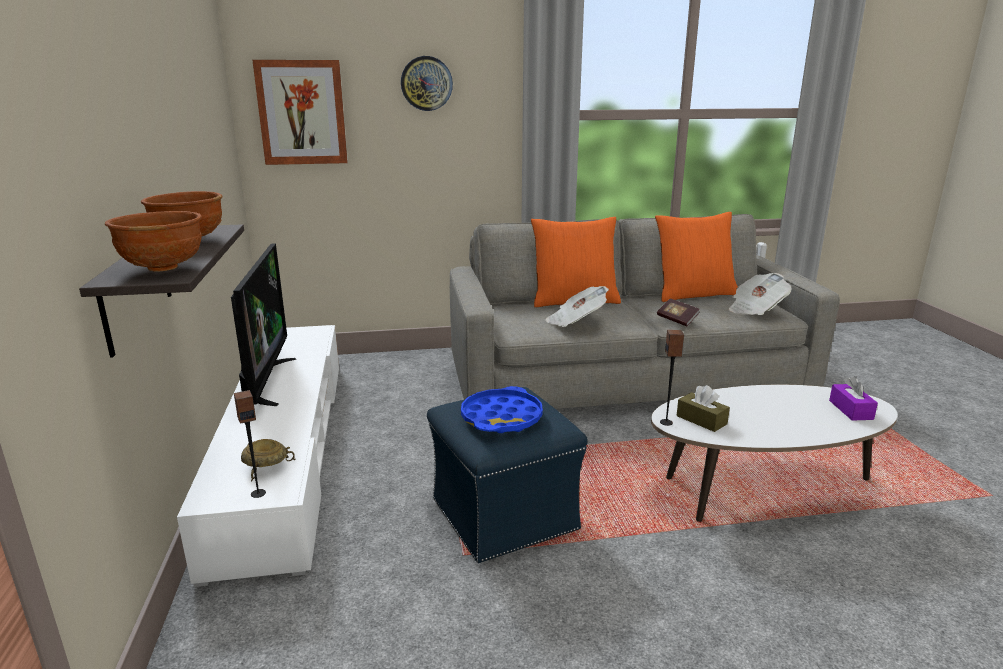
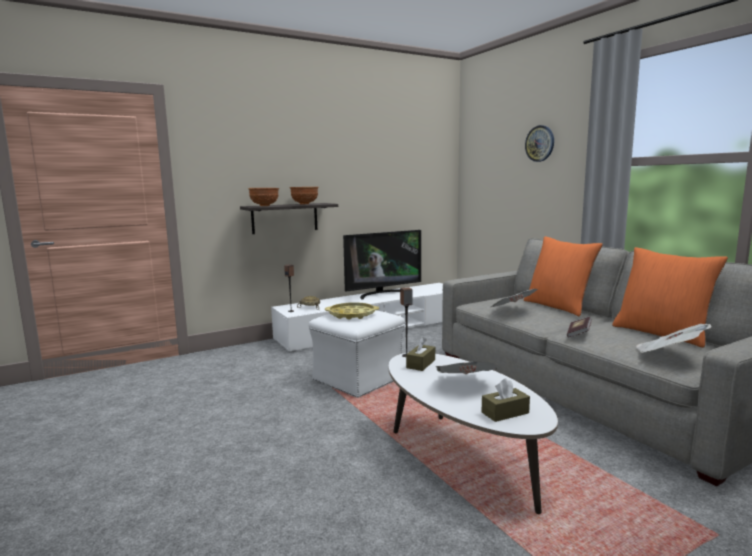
camera: 70 degrees right, 10 degrees down
picture [252,60,348,165] -> none
blue ottoman [427,387,588,563] -> white ottoman [309,310,405,398]
blue tray [461,386,543,433] -> yellow tray [325,302,379,320]
purple tissue box [829,376,878,421] -> brown tissue box [482,378,530,422]
none -> newspaper [435,362,498,374]

